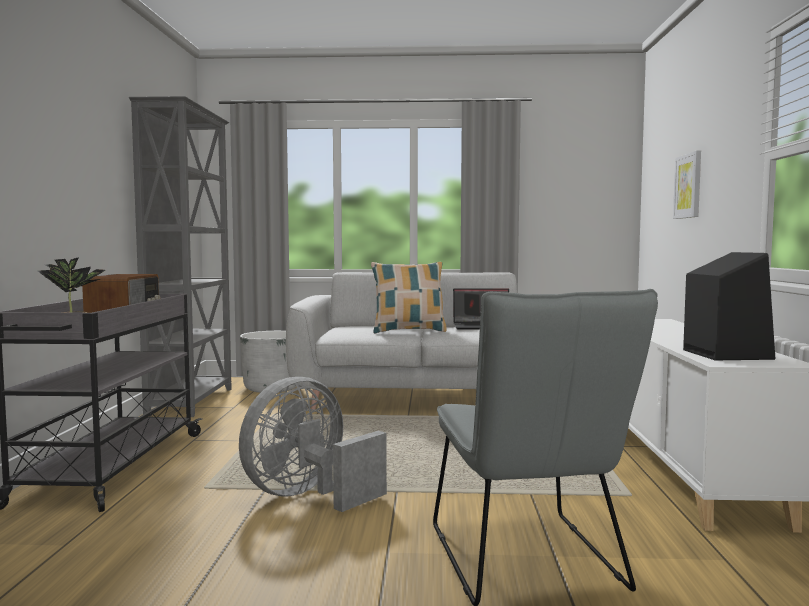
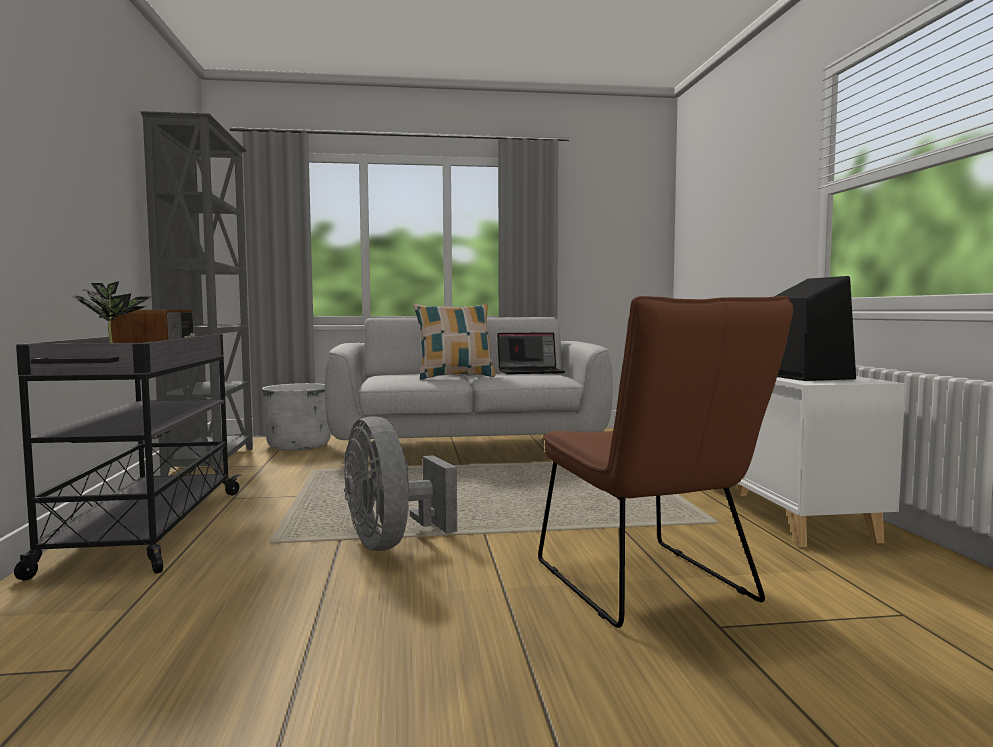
camera: 10 degrees left, 0 degrees up
grey fan [239,377,387,512] -> grey fan turned 60 degrees counterclockwise [343,416,457,551]
grey chair [433,289,658,606] -> brown chair [538,296,793,628]
picture [673,150,701,219] -> none

